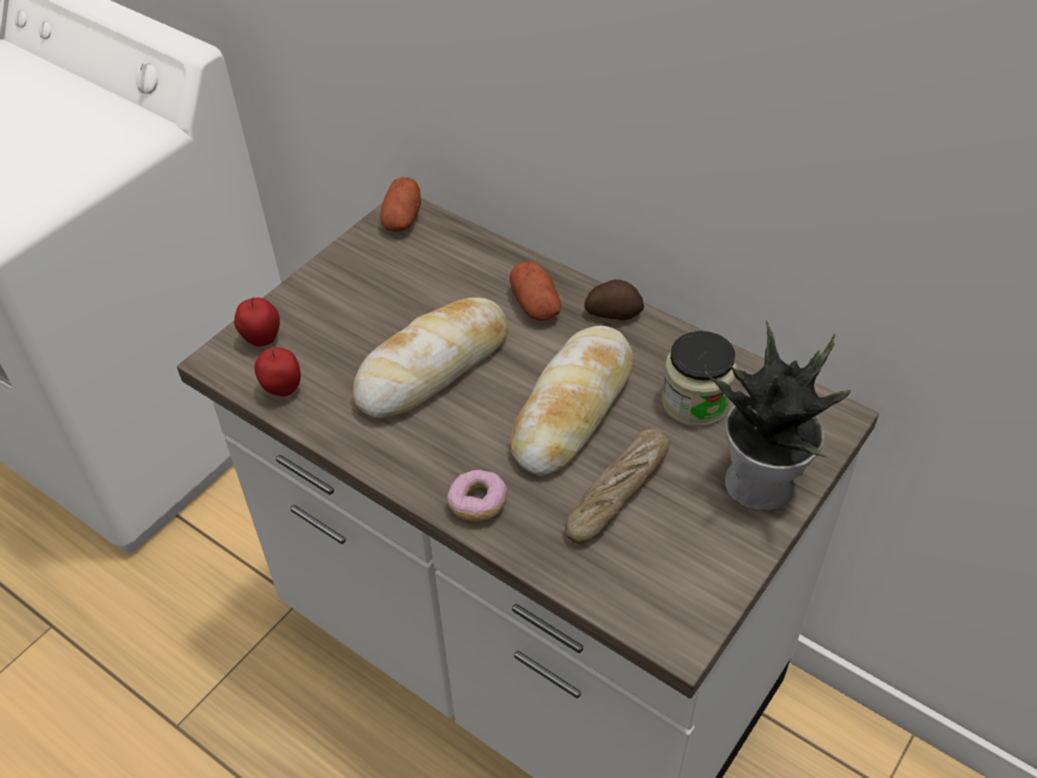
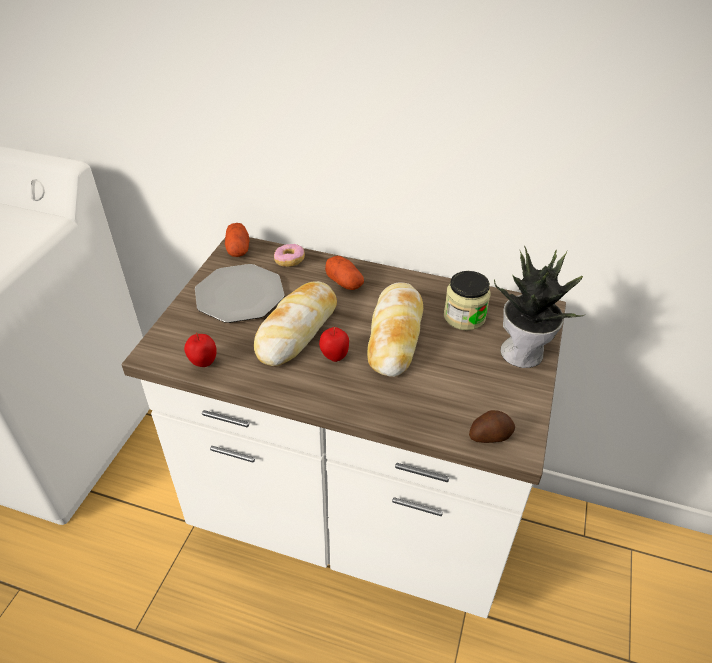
camera: 20 degrees left, 5 degrees down
apple [234,297,280,347] -> apple moved to [319,327,349,362]
donut [447,470,508,521] -> donut moved to [274,244,305,267]
bread [565,429,670,544] -> none
potato [584,279,644,320] -> potato moved to [469,410,515,443]
none -> plate [195,264,285,323]

